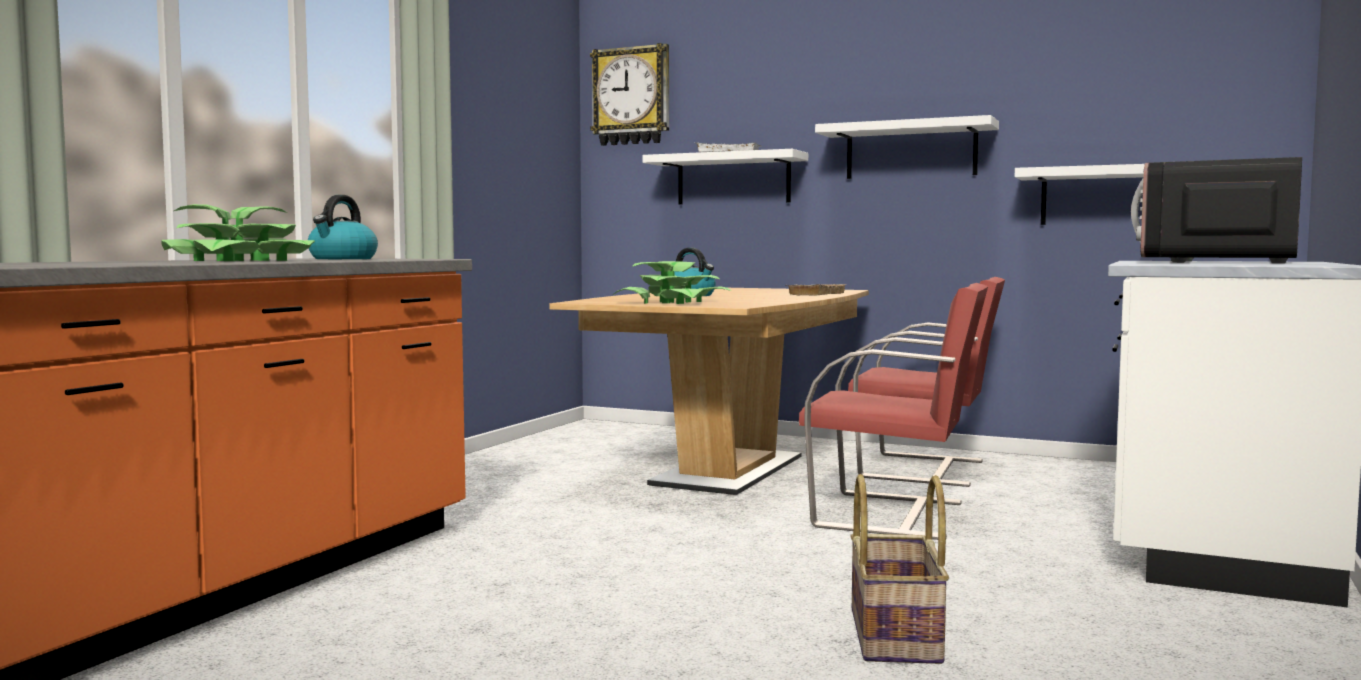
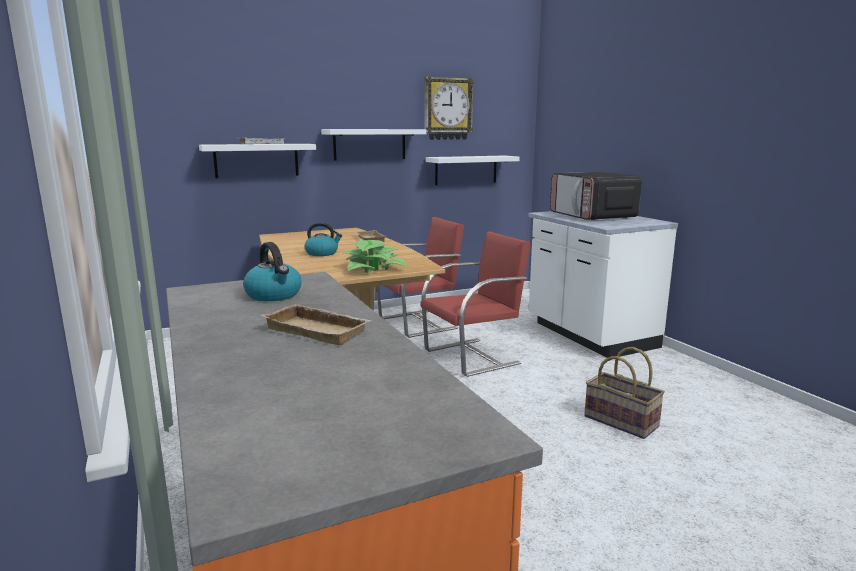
camera: 50 degrees left, 10 degrees up
potted plant [161,204,315,261] -> beige tray [261,304,372,345]
wall clock [590,43,669,146] -> wall clock moved to [424,76,474,140]

